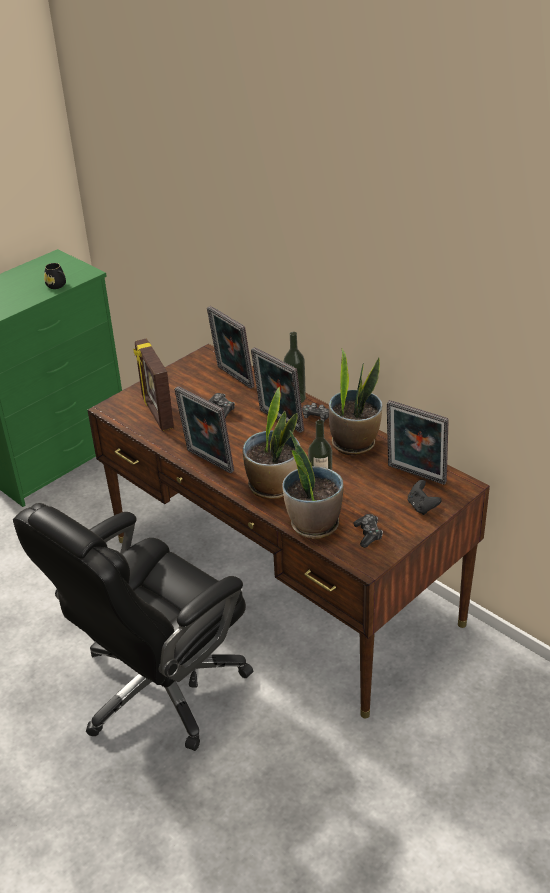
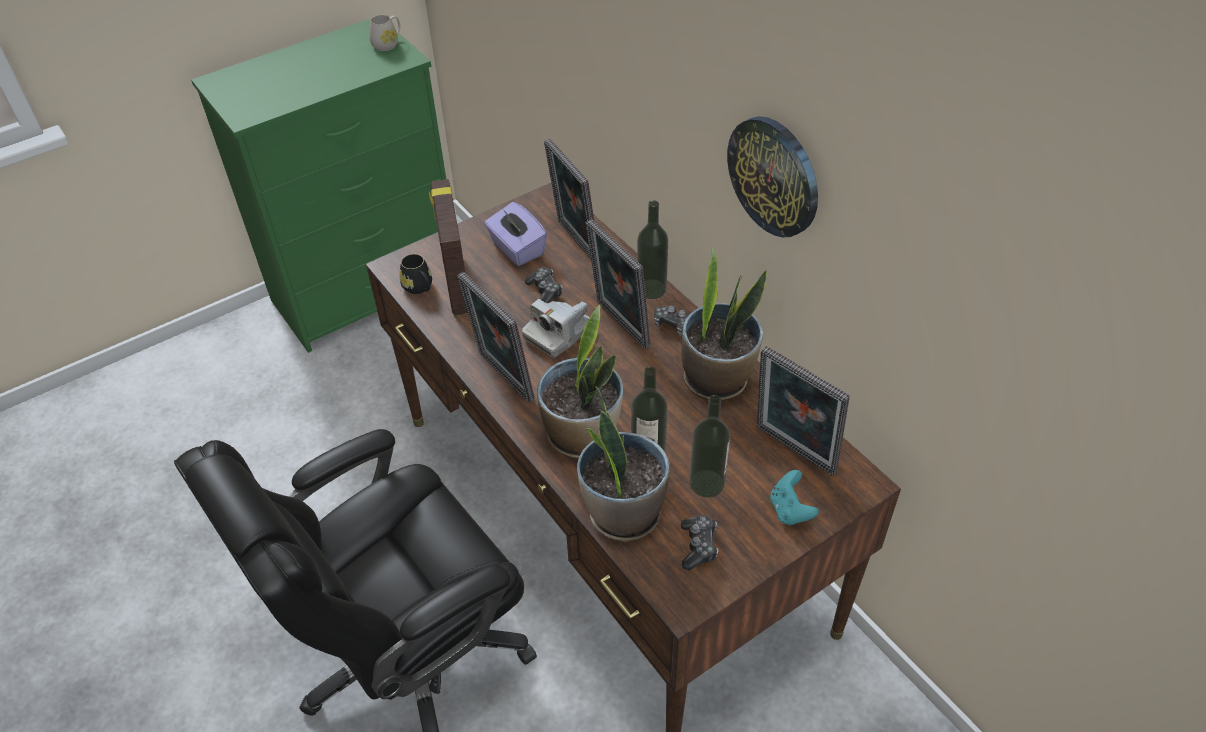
camera: 10 degrees right, 10 degrees up
black mug [44,263,66,289] -> black mug moved to [399,254,432,294]
black game controller [408,480,442,515] -> turquoise game controller [770,470,819,526]
none -> white mug [369,15,400,51]
none -> purple tissue box [484,202,547,266]
none -> camera [522,299,590,358]
none -> bottle [690,395,730,498]
none -> wall clock [727,116,818,237]

